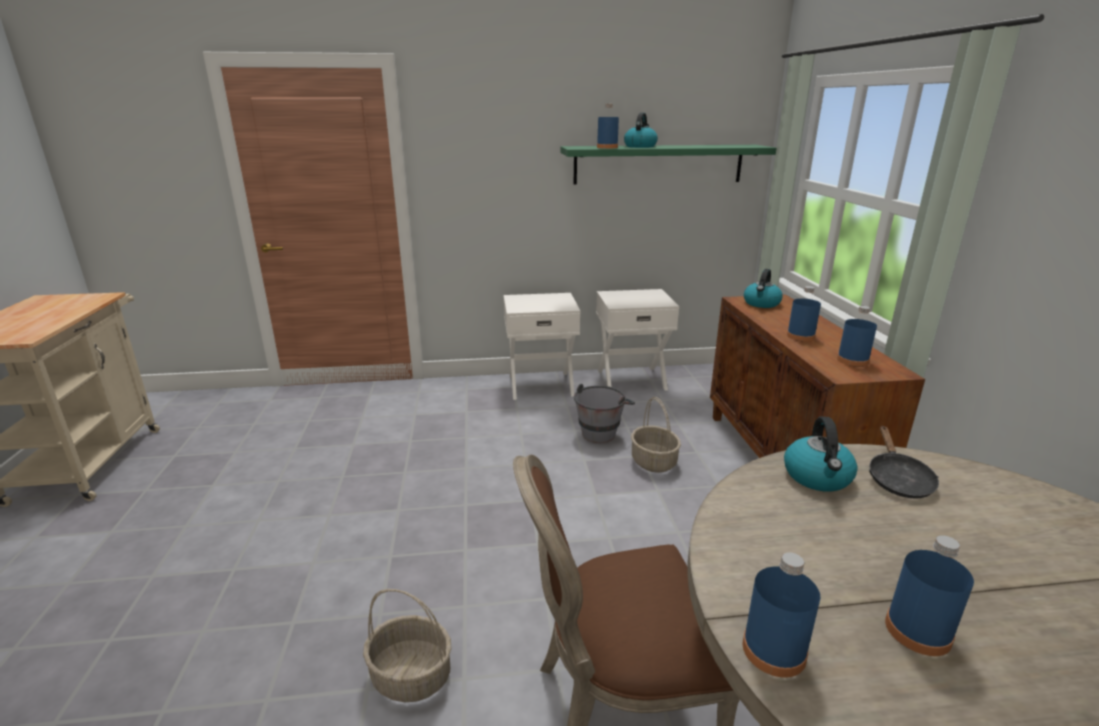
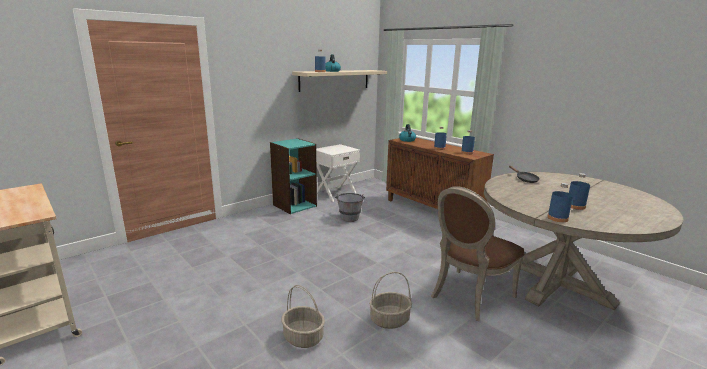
camera: 35 degrees left, 5 degrees down
white nightstand [503,293,580,400] -> turquoise bookcase [270,138,317,214]
green shelf [560,145,776,185] -> beige shelf [292,70,387,92]
basket [631,397,681,473] -> basket moved to [281,285,325,348]
kettle [784,417,858,492] -> none

